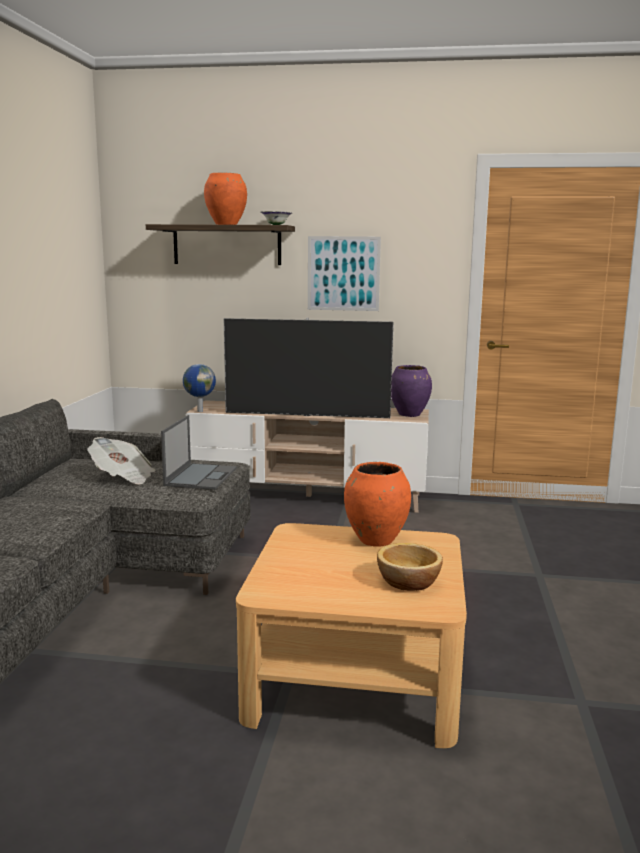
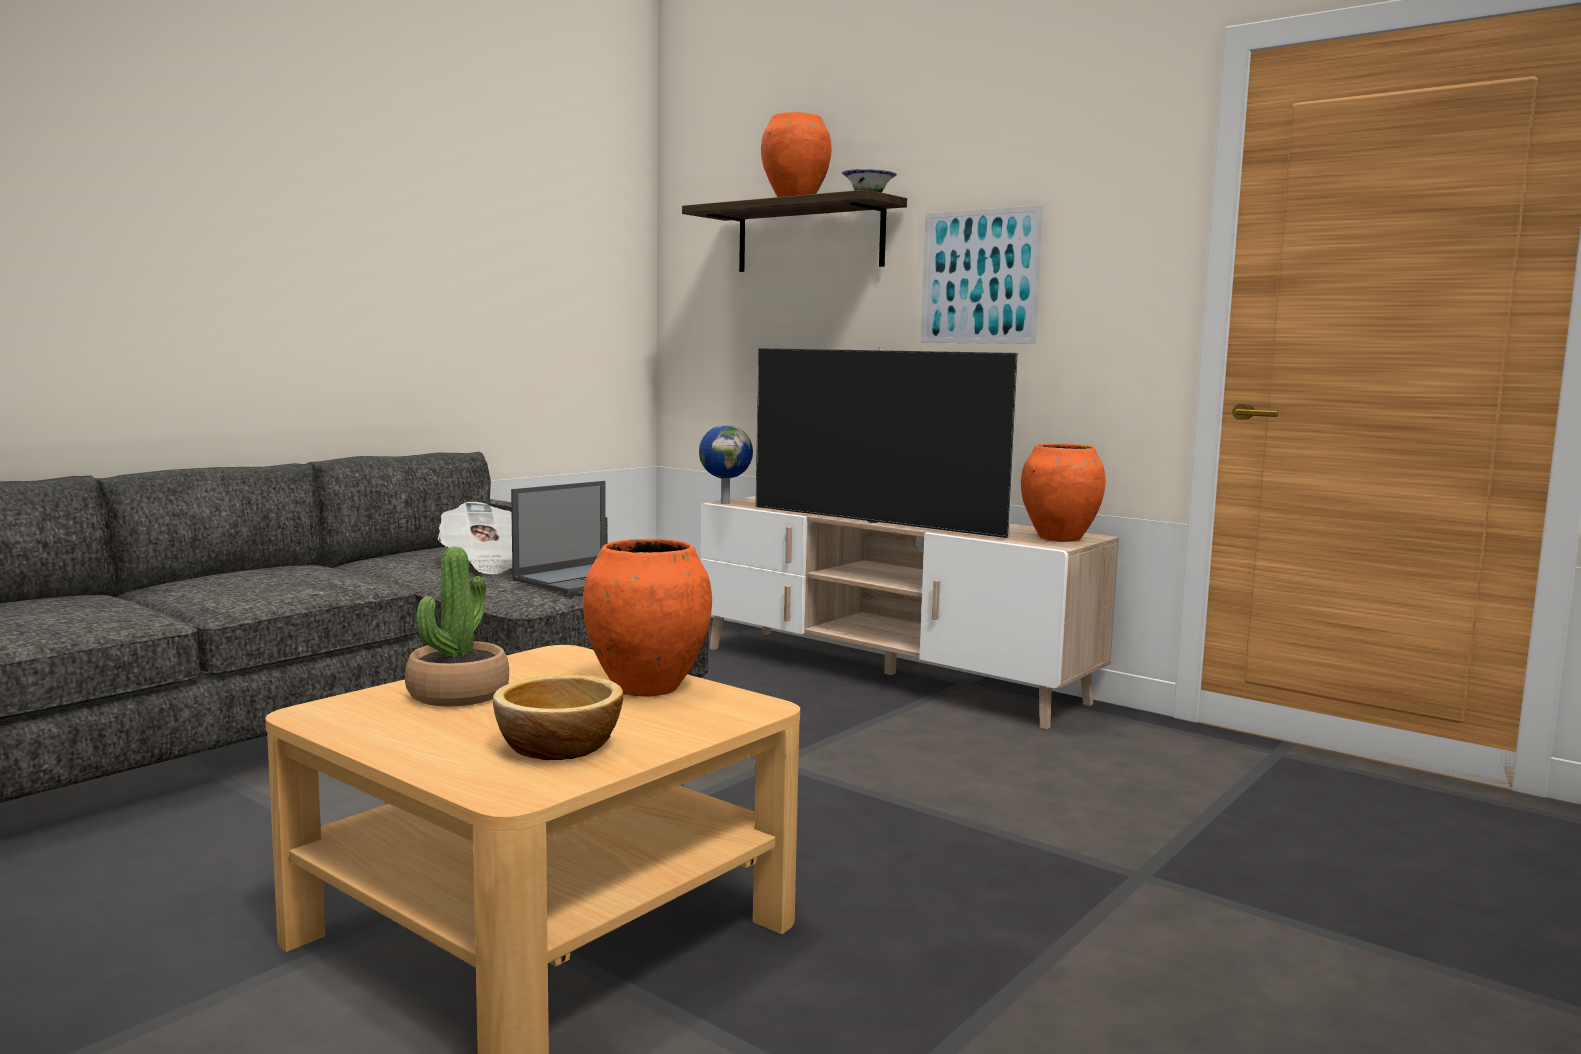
camera: 30 degrees right, 5 degrees down
purple vase [391,365,432,417] -> orange vase [1021,444,1105,542]
none -> potted plant [405,547,509,707]

